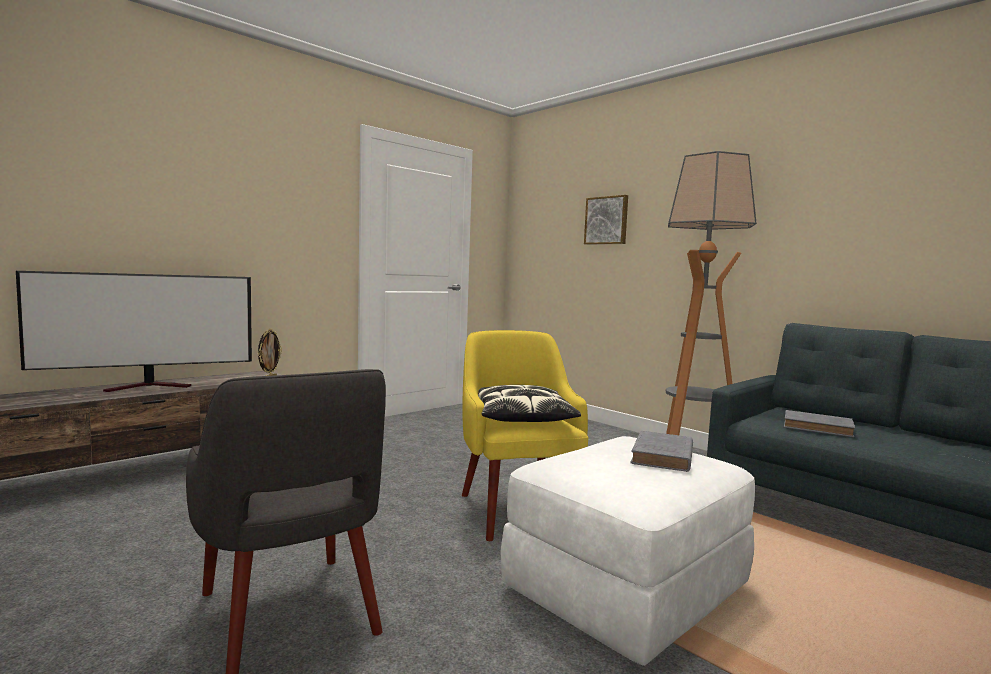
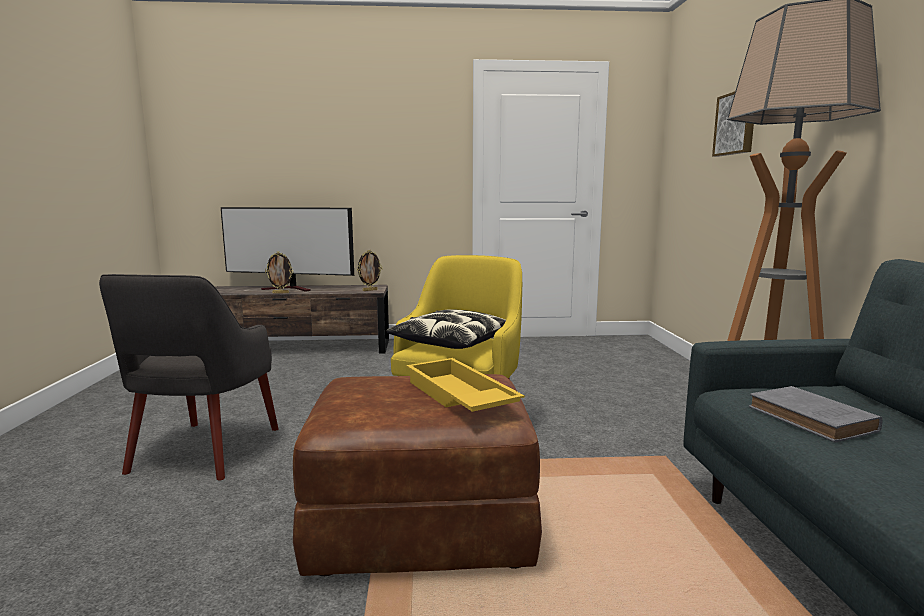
camera: 40 degrees right, 5 degrees up
white ottoman [500,436,755,666] -> brown ottoman [293,374,542,576]
grey book [630,431,693,472] -> yellow tray [406,358,525,412]
none -> picture frame [265,251,294,294]

